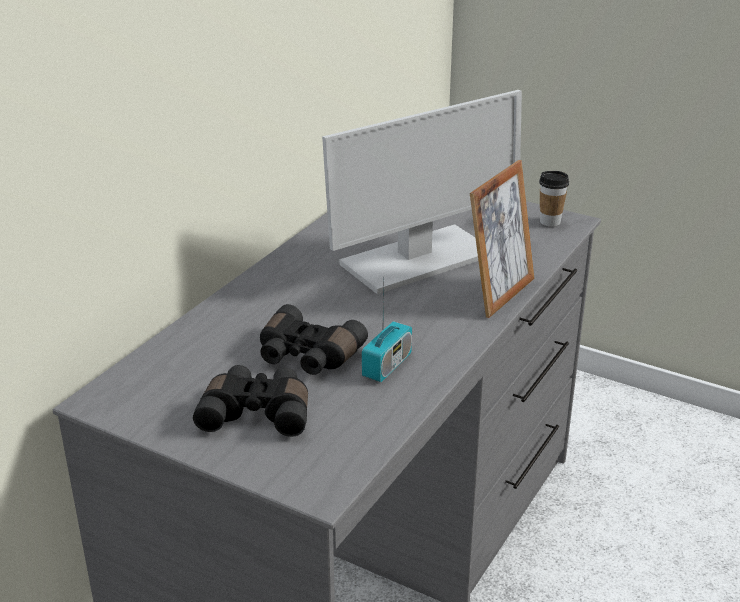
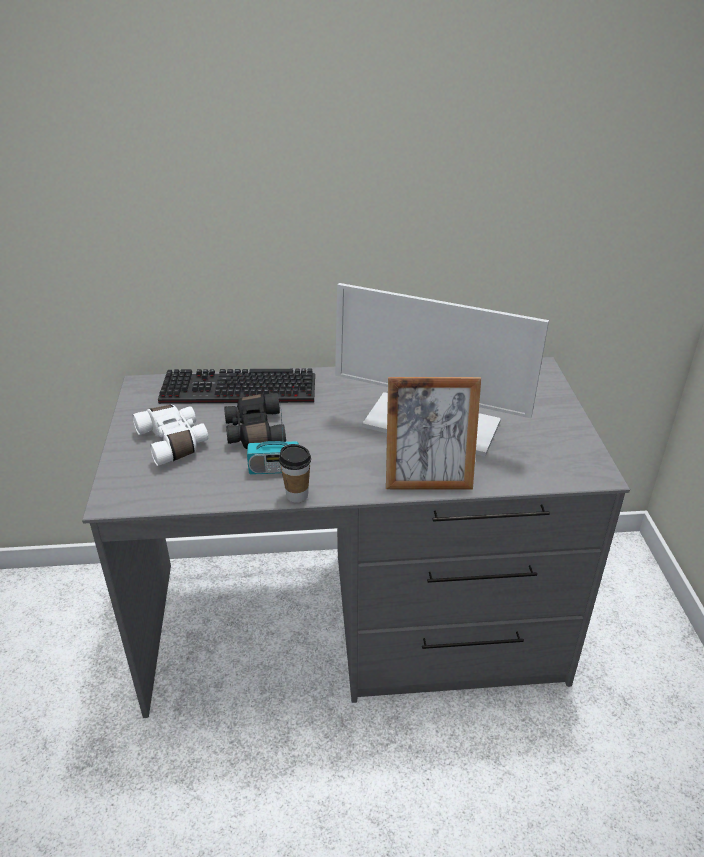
camera: 55 degrees right, 5 degrees up
black binoculars [193,365,308,437] -> white binoculars [132,405,209,466]
cup [539,171,569,227] -> cup moved to [279,444,311,503]
none -> keyboard [158,368,315,404]

